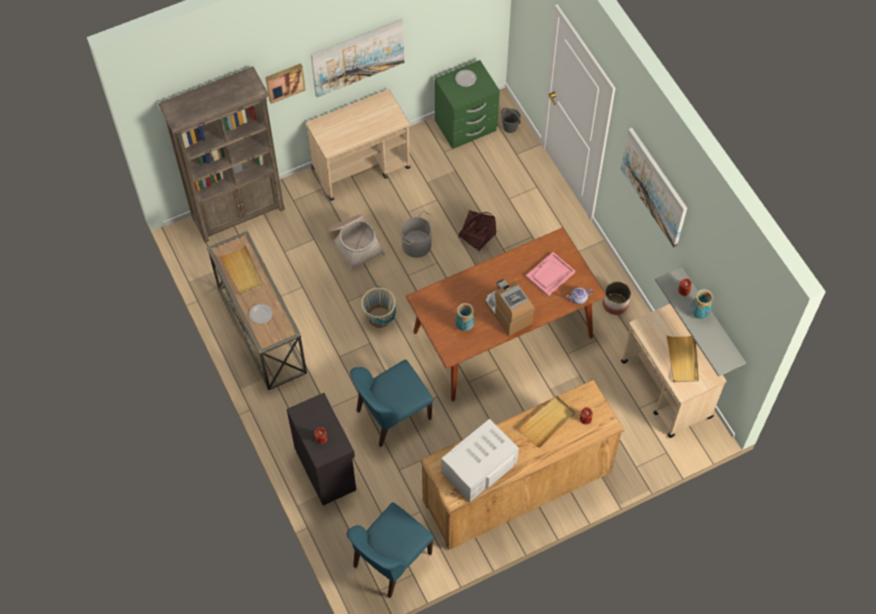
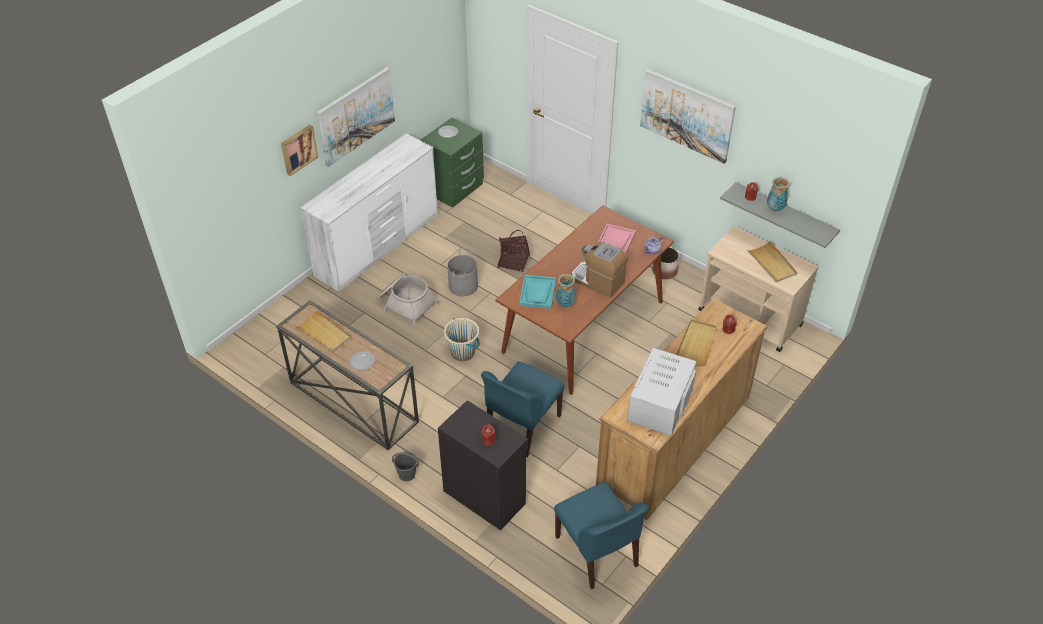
camera: 25 degrees left, 15 degrees down
brown bookcase [158,66,285,243] -> none
beige cart [306,89,411,201] -> white dresser [300,133,438,292]
blue chair [346,502,434,598] -> blue chair turned 45 degrees counterclockwise [554,482,649,589]
grey bucket [501,108,521,133] -> grey bucket moved to [392,452,419,481]
none -> turquoise tray [519,275,556,309]

